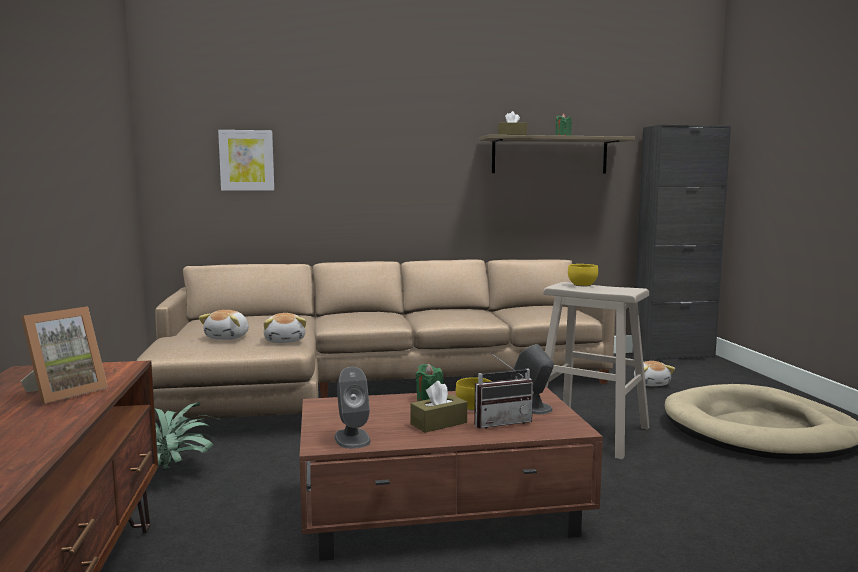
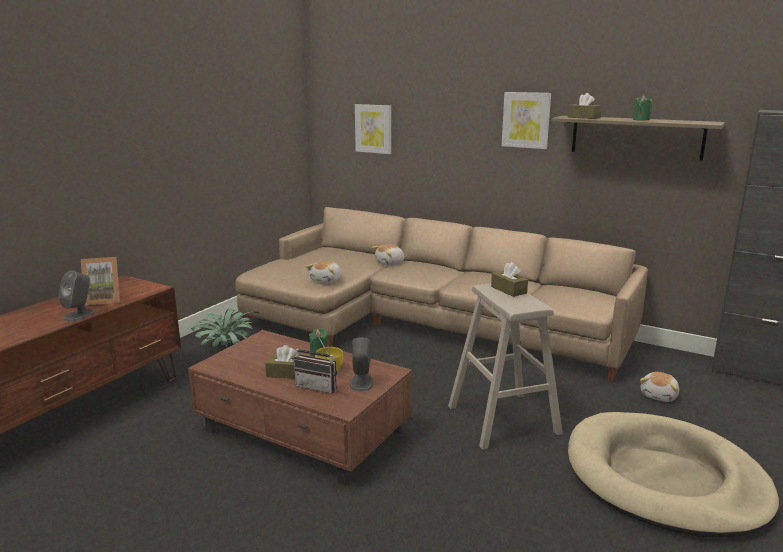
camera: 40 degrees right, 10 degrees up
plush toy [198,310,249,340] -> plush toy moved to [372,244,404,266]
grey speaker [334,367,371,449] -> grey speaker moved to [58,271,95,321]
yellow bowl [568,264,598,286] -> brown tissue box [491,262,528,297]
none -> picture [502,92,551,149]

